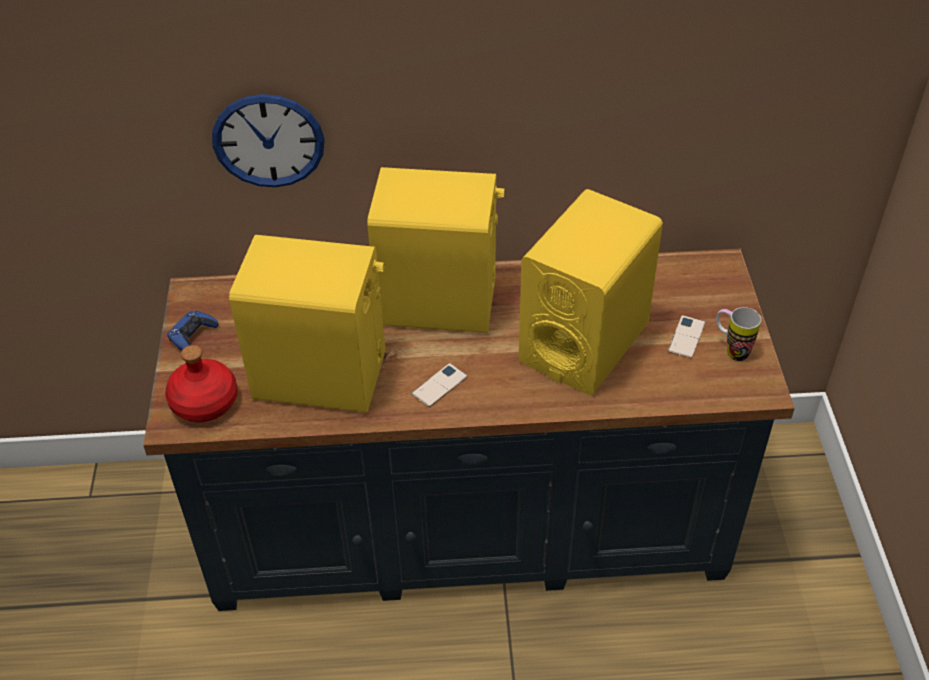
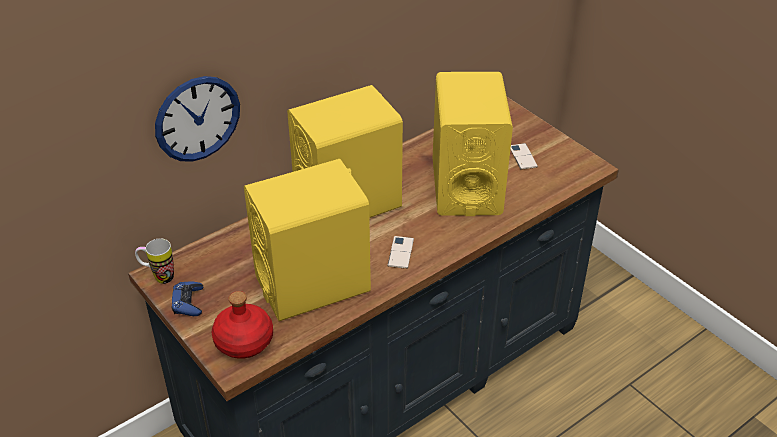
camera: 35 degrees left, 5 degrees down
mug [716,307,761,361] -> mug moved to [135,238,174,284]

